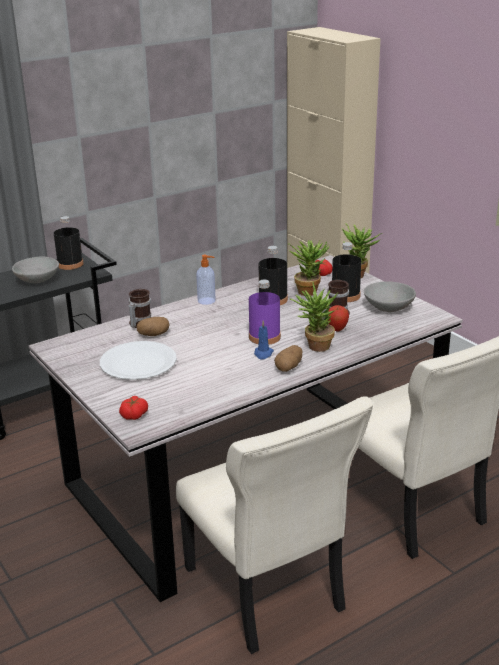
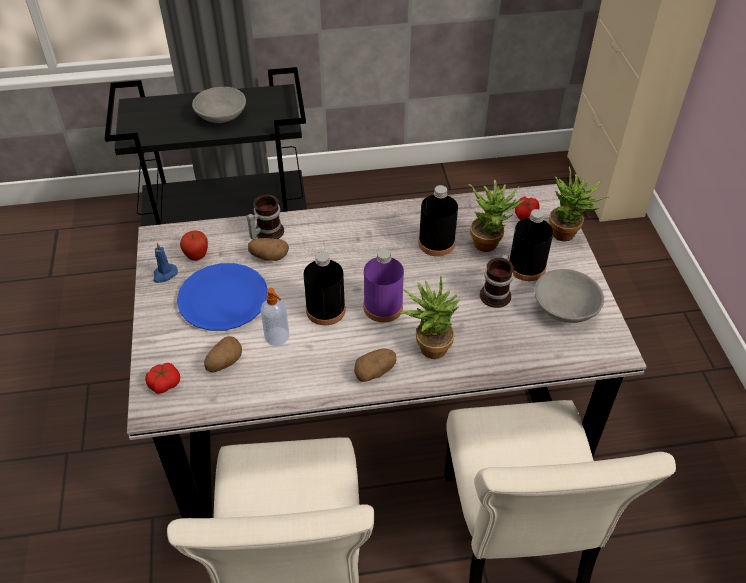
camera: 25 degrees right, 20 degrees up
black bottle [54,216,84,270] -> black bottle moved to [303,252,346,325]
white plate [100,341,177,380] -> blue plate [177,263,268,331]
soap dispenser [196,255,216,305] -> soap dispenser moved to [261,288,289,346]
blue candle [254,321,274,359] -> blue candle moved to [153,243,178,283]
apple [328,305,349,331] -> apple moved to [180,230,208,261]
none -> potato [204,336,242,372]

